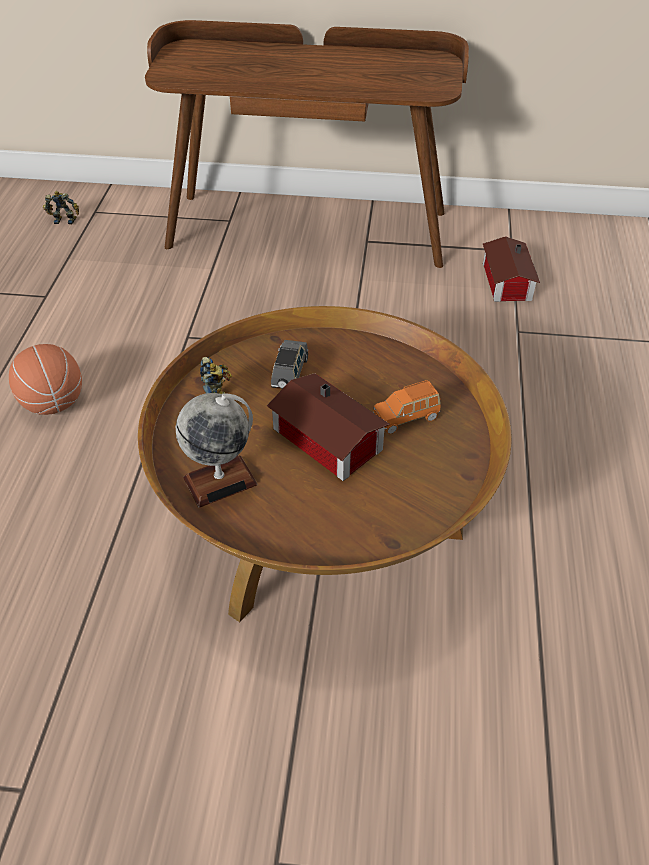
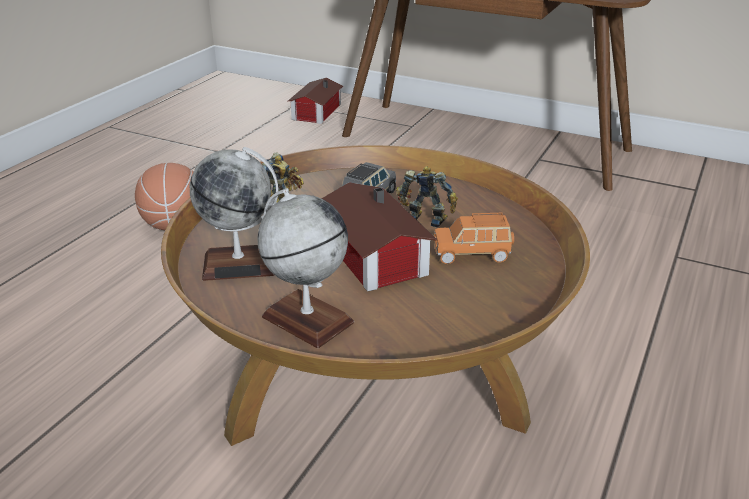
camera: 20 degrees right, 15 degrees down
toy robot [43,191,79,225] -> toy robot moved to [396,166,458,228]
toy house [483,236,540,302] -> toy house moved to [288,78,343,124]
none -> globe [257,188,354,348]

